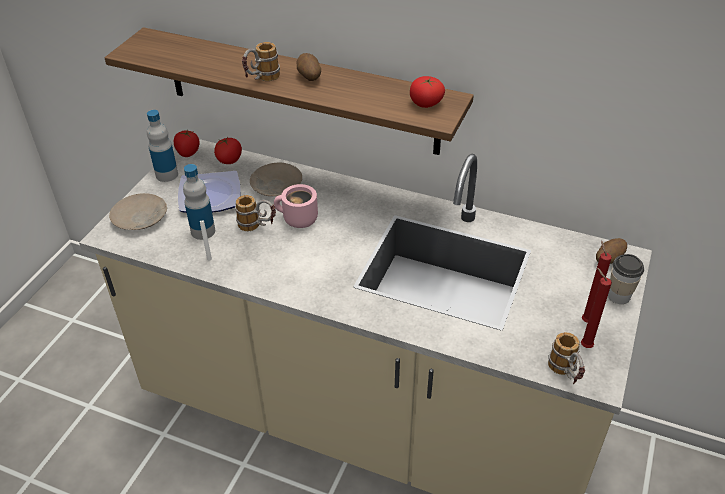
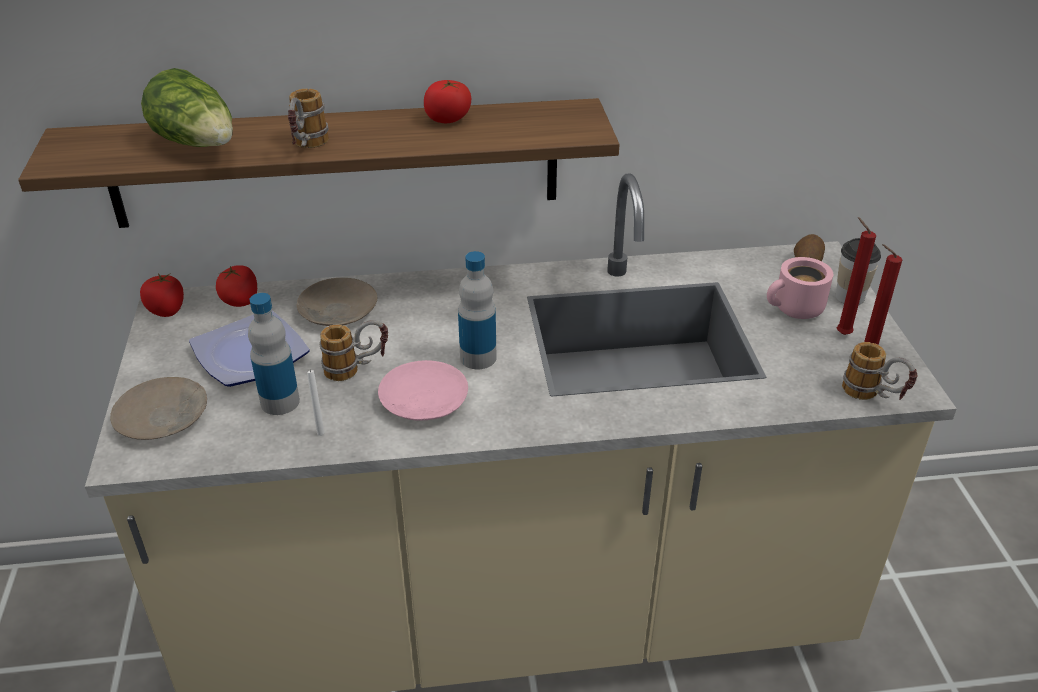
camera: 30 degrees left, 5 degrees down
bottle [147,110,178,182] -> bottle moved to [458,251,496,369]
pink mug [274,184,318,228] -> pink mug moved to [767,257,833,319]
potato [297,53,321,81] -> none
tomato [410,76,445,108] -> tomato moved to [424,80,471,123]
none -> lettuce [141,68,233,147]
none -> pink plate [378,360,468,421]

